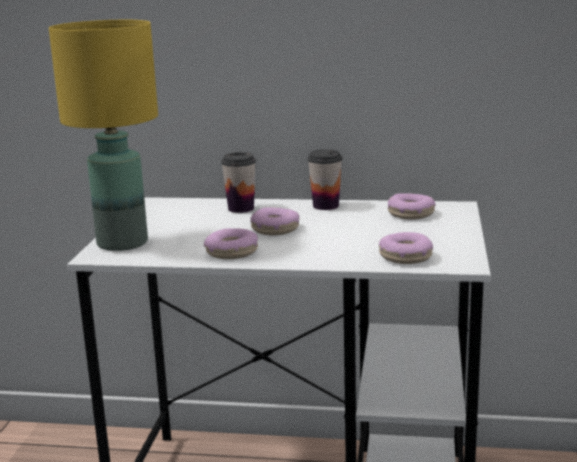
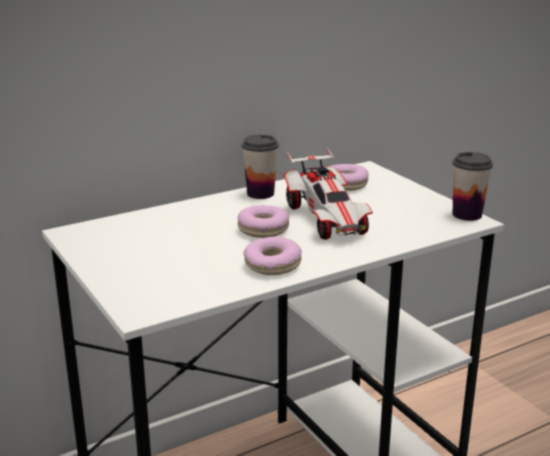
camera: 40 degrees left, 5 degrees up
yellow table lamp [49,20,158,251] -> none
cup [221,152,256,213] -> cup moved to [453,152,493,221]
donut [379,232,433,264] -> none
none -> toy car [283,148,373,240]

